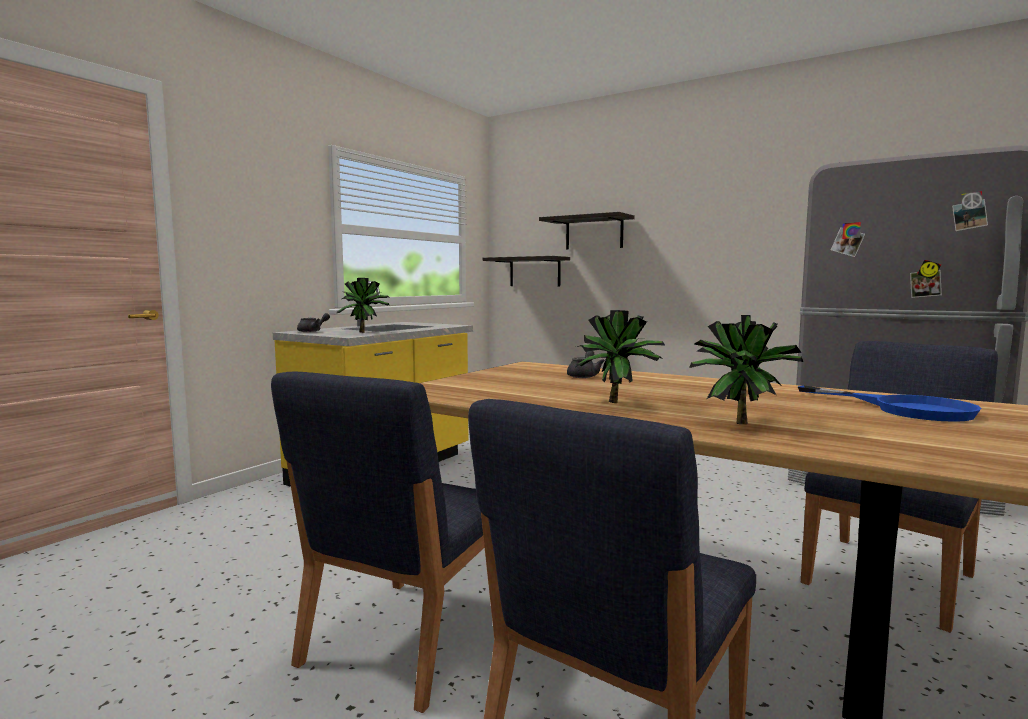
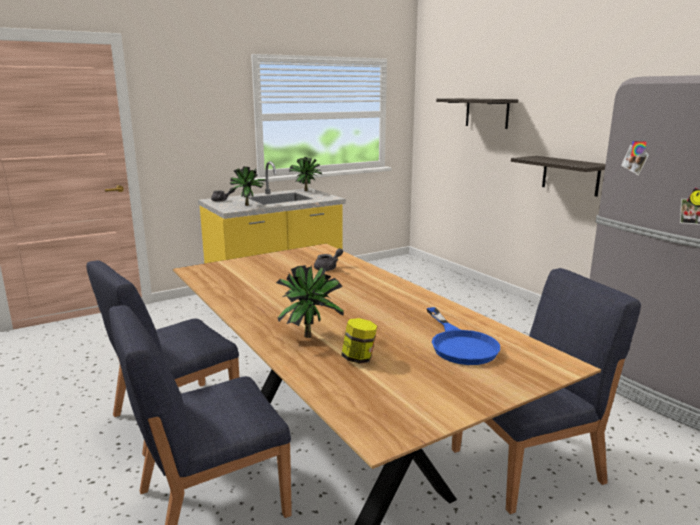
camera: 25 degrees right, 10 degrees up
shelf [483,256,570,286] -> shelf moved to [511,156,606,197]
potted plant [575,310,665,403] -> potted plant moved to [289,157,322,191]
none -> jar [341,318,377,364]

